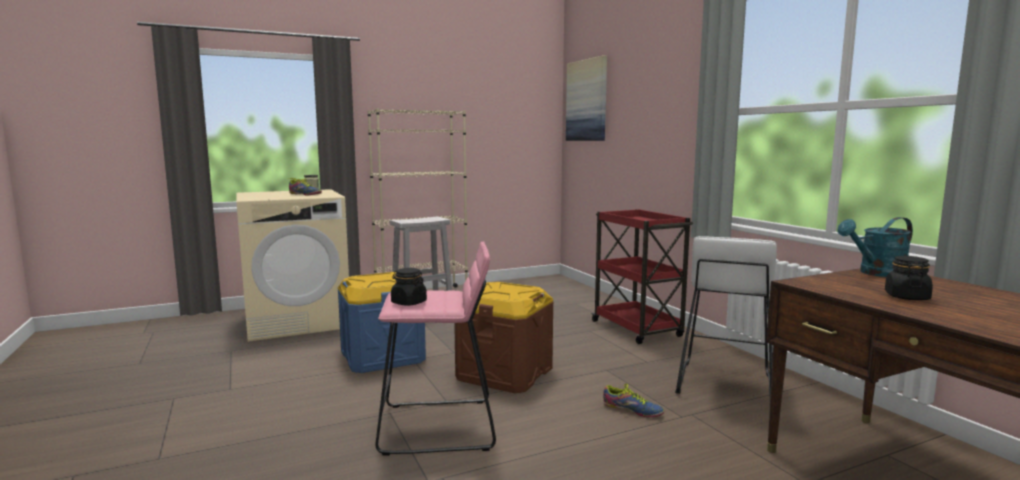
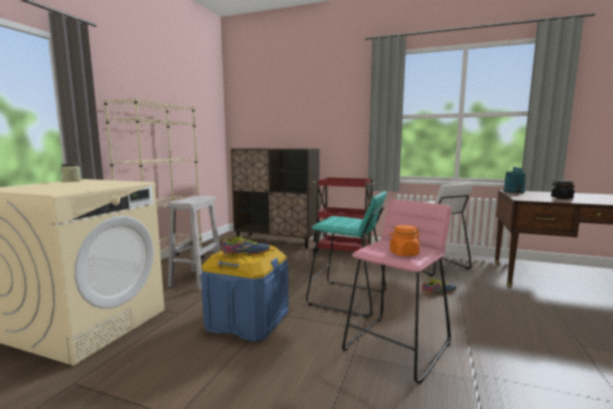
camera: 45 degrees left, 0 degrees up
shoe [289,178,322,196] -> shoe moved to [222,235,270,255]
black jar [391,268,427,306] -> orange jar [389,225,420,256]
brown storage box [454,282,554,393] -> turquoise stool [306,191,387,318]
picture [566,55,607,141] -> none
none -> brown cabinet [231,148,320,249]

